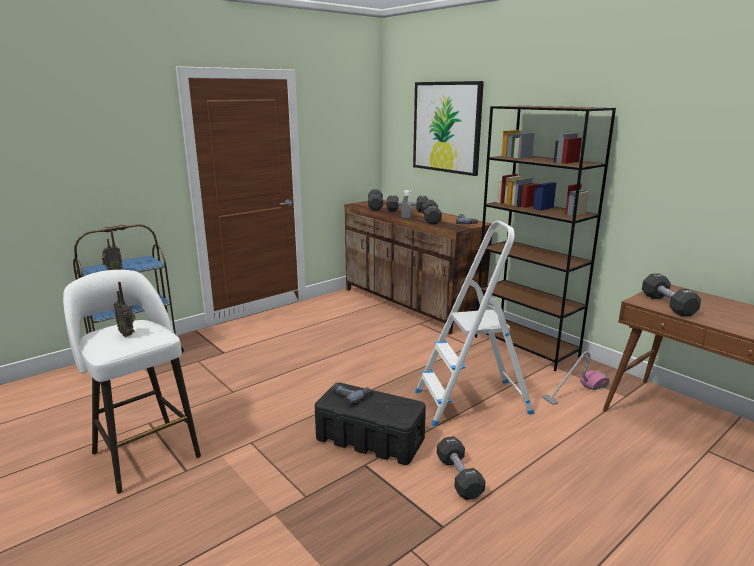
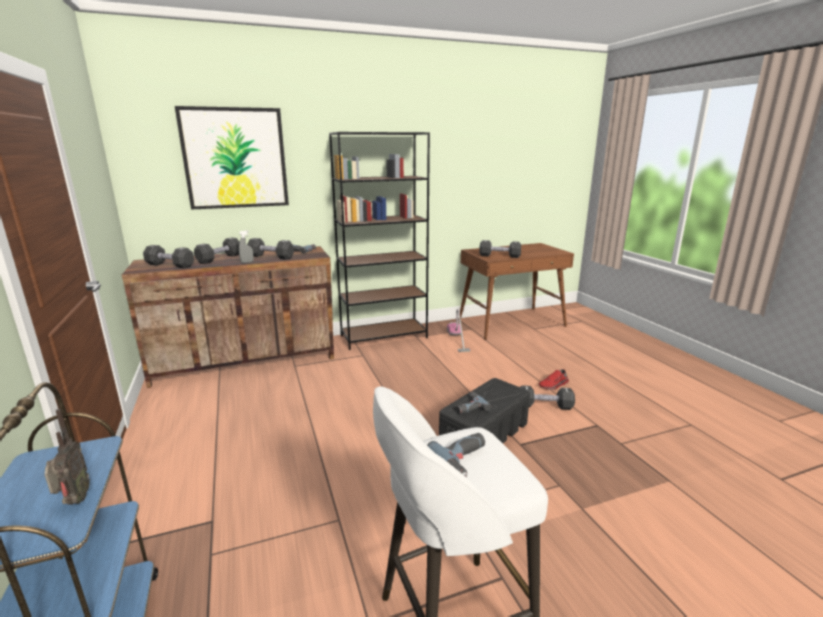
camera: 70 degrees left, 0 degrees up
radio [114,282,135,337] -> power drill [427,433,485,478]
white step ladder [415,221,535,426] -> none
none -> red shoe [539,369,569,390]

